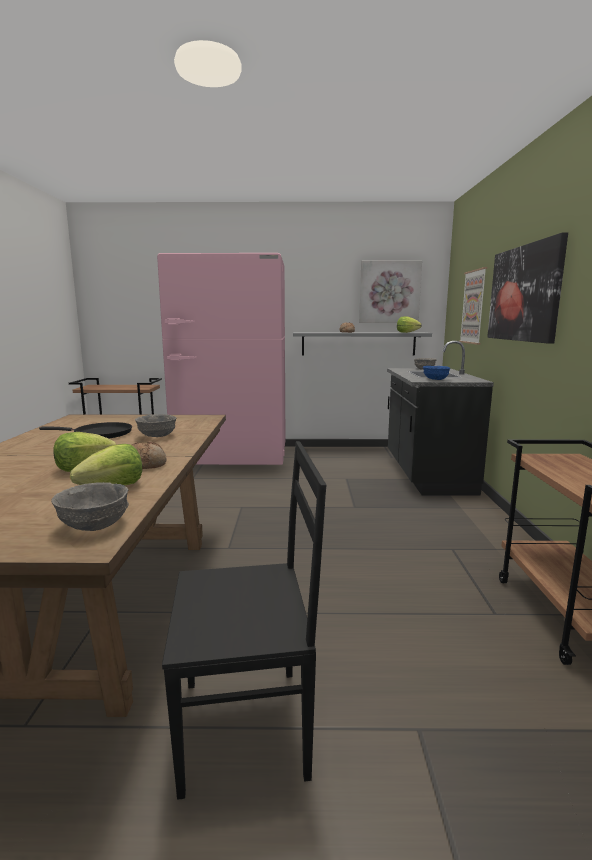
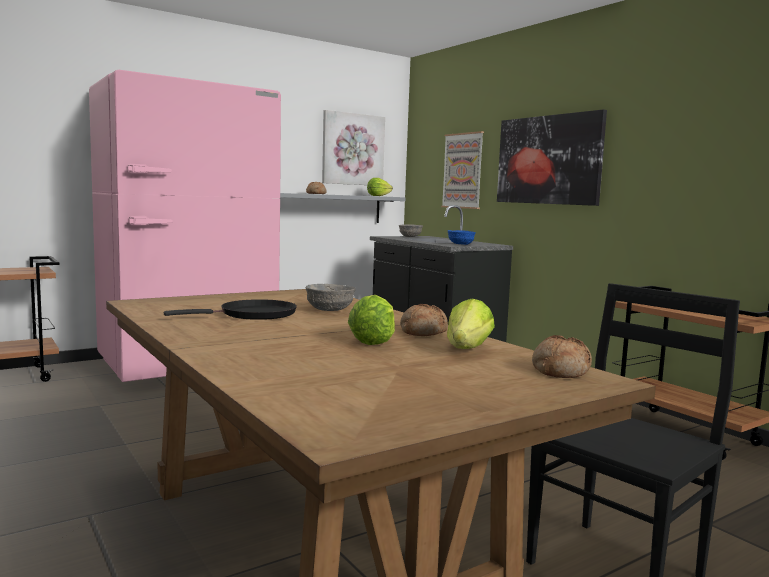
camera: 35 degrees left, 5 degrees down
grey bowl [51,482,129,531] -> bread [532,335,592,378]

